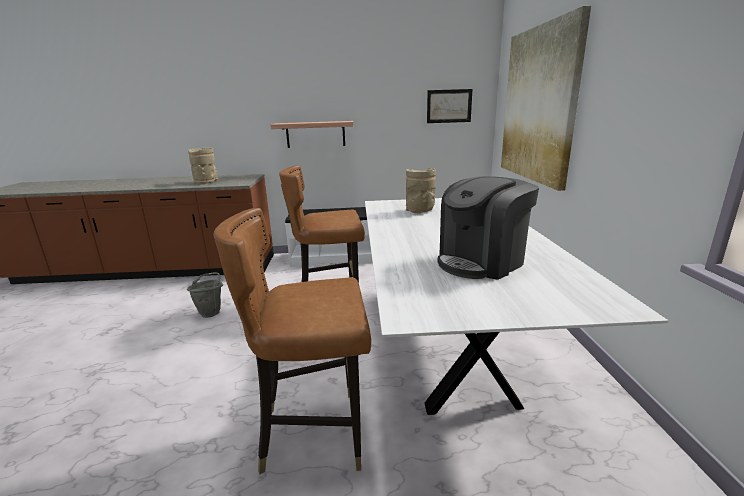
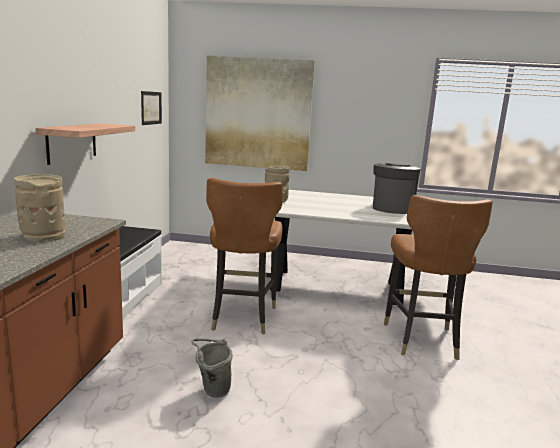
camera: 80 degrees left, 5 degrees down
coffee machine [438,176,539,280] -> coffee machine turned 135 degrees counterclockwise [373,162,421,214]

